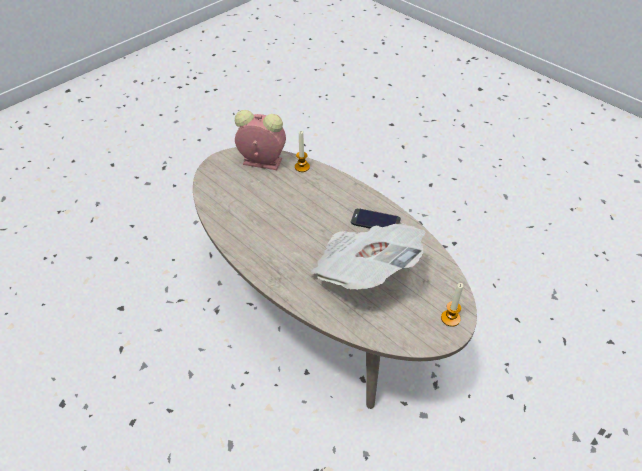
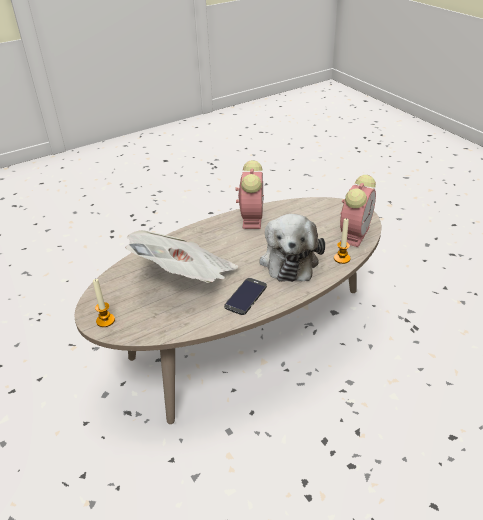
camera: 105 degrees right, 10 degrees down
none -> alarm clock [235,160,264,229]
none -> plush toy [259,214,325,282]

